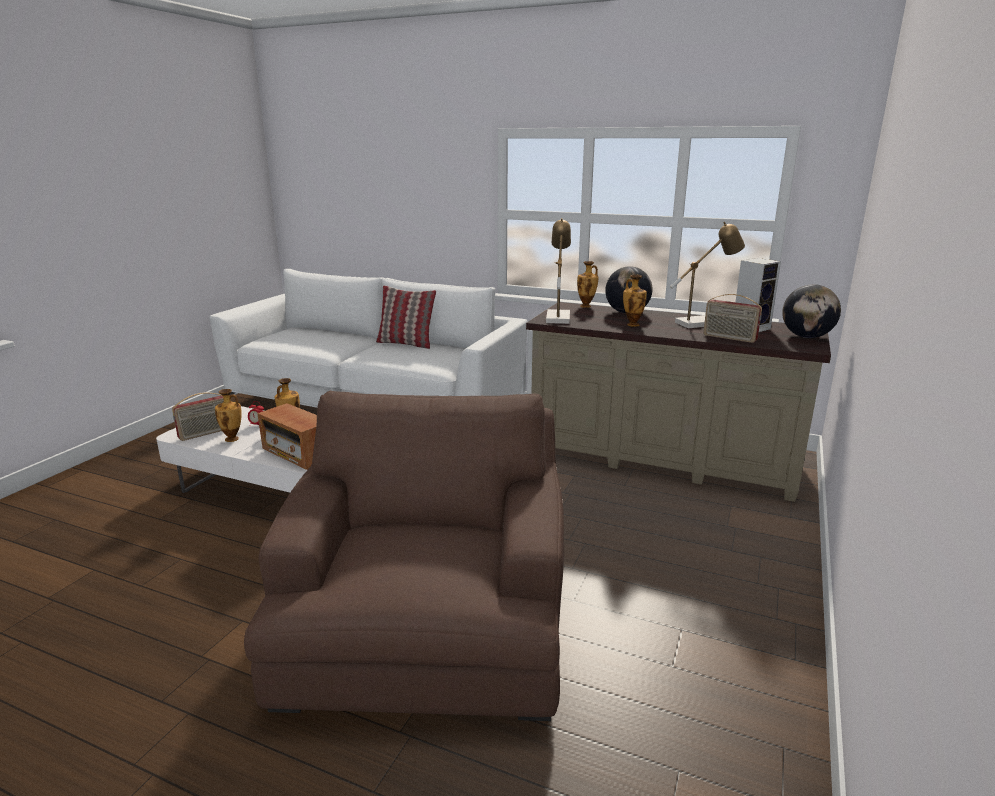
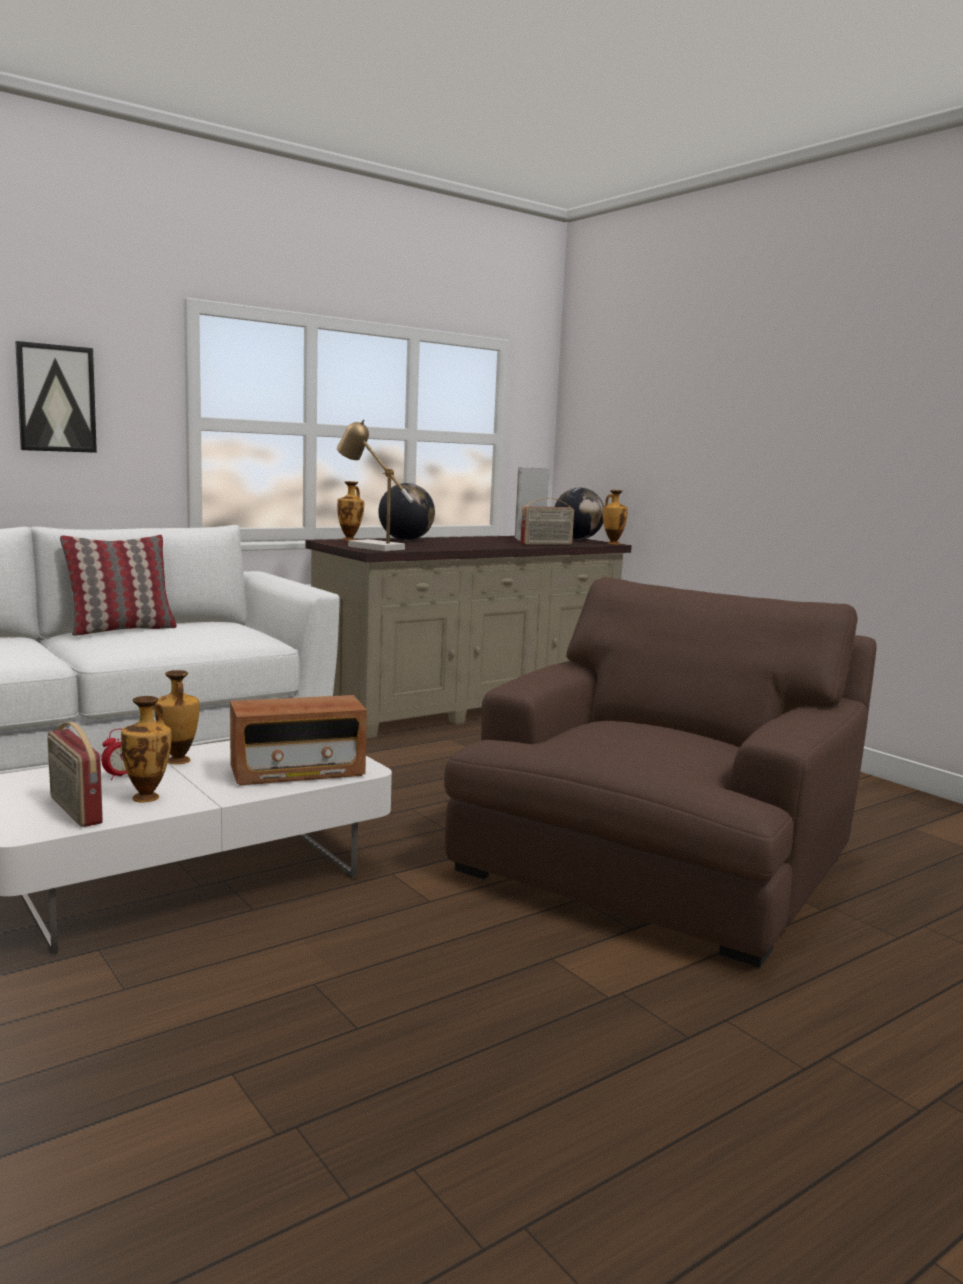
camera: 60 degrees left, 10 degrees down
radio [172,392,224,441] -> radio turned 150 degrees clockwise [47,722,103,827]
brown armchair [244,391,564,721] -> brown armchair turned 90 degrees clockwise [444,577,877,968]
vase [623,275,647,327] -> vase moved to [603,490,628,545]
table lamp [670,222,745,328] -> none
none -> picture [15,341,97,453]

